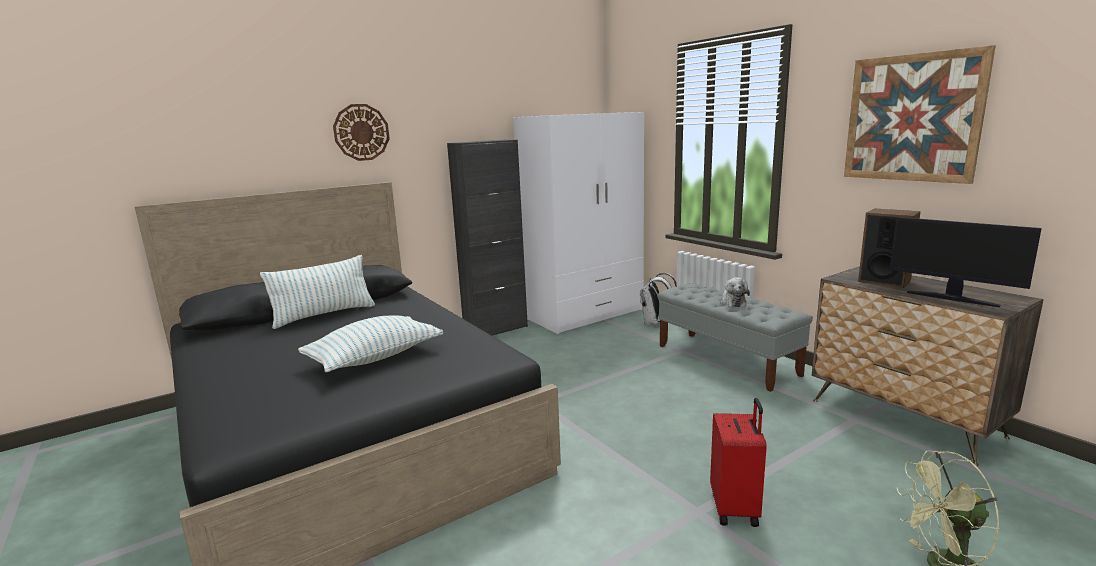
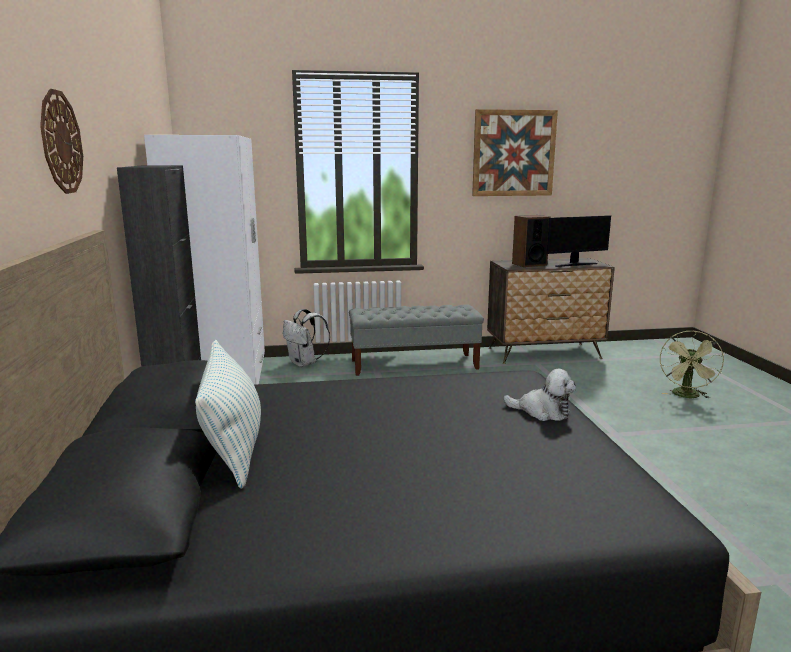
camera: 65 degrees left, 0 degrees up
pillow [298,315,443,372] -> none
red suitcase [710,398,767,527] -> none
plush toy [720,277,750,307] -> plush toy moved to [503,369,576,421]

